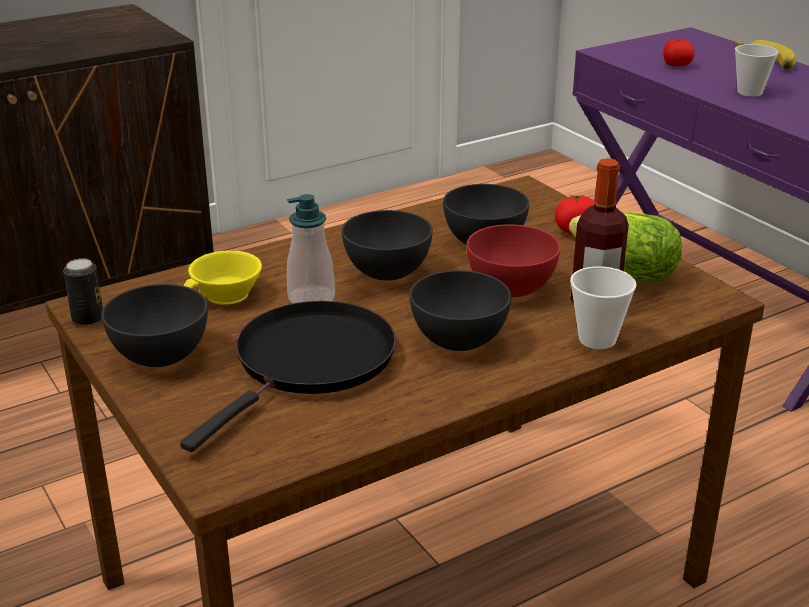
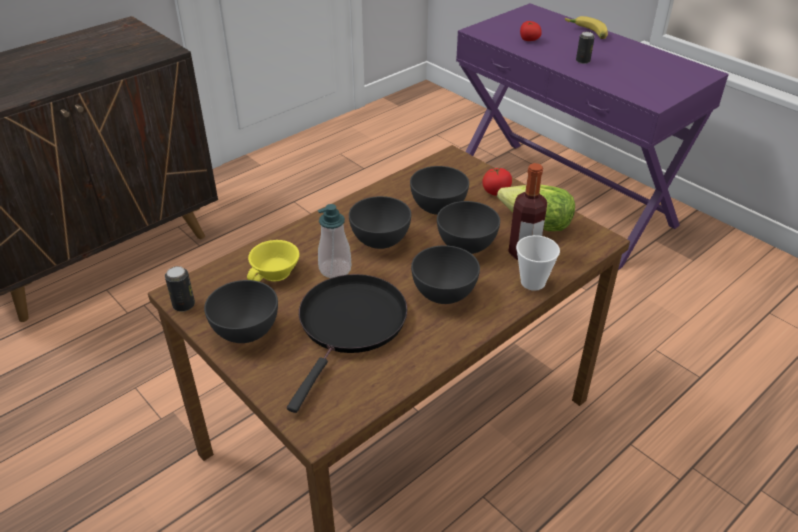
camera: 10 degrees left, 10 degrees up
red bowl [467,224,561,297] -> grey bowl [437,201,500,254]
cup [735,44,779,97] -> can [576,32,595,64]

